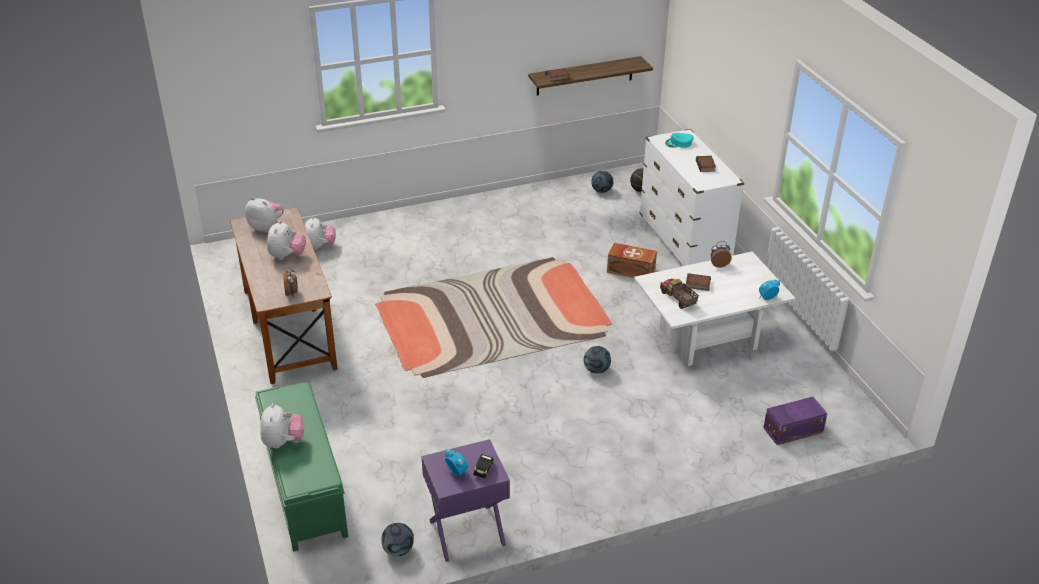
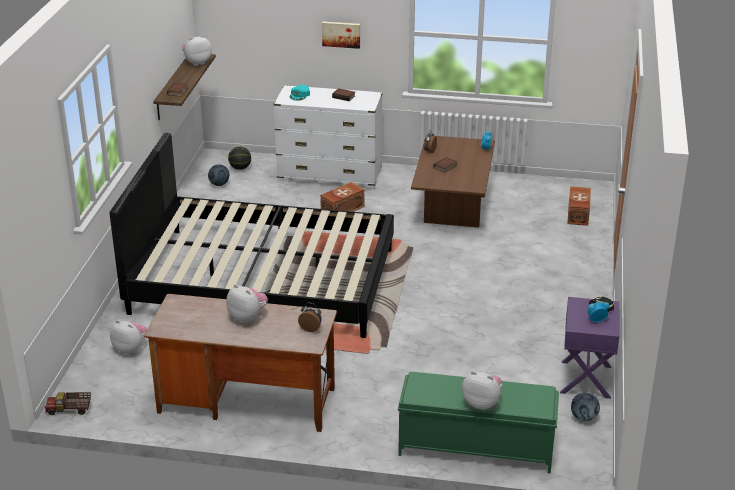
camera: 60 degrees left, 5 degrees down
plush toy [245,197,284,233] -> plush toy moved to [182,35,212,66]
football [584,346,611,373] -> none
white coffee table [634,251,796,366] -> brown coffee table [411,135,495,228]
toy truck [660,278,699,309] -> toy truck moved to [45,392,91,415]
purple storage box [763,397,828,445] -> brown storage box [567,186,591,226]
none -> black bed [110,133,394,338]
none -> picture [322,22,360,49]

